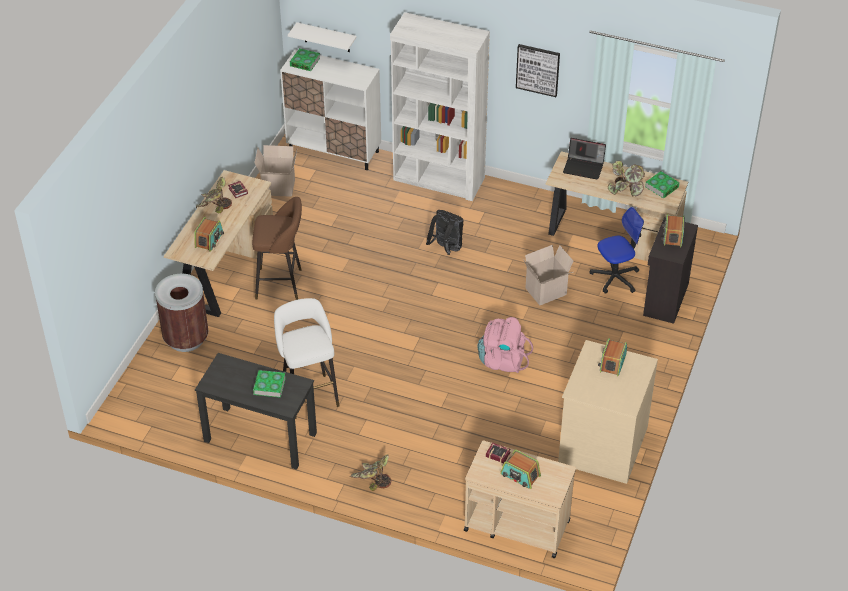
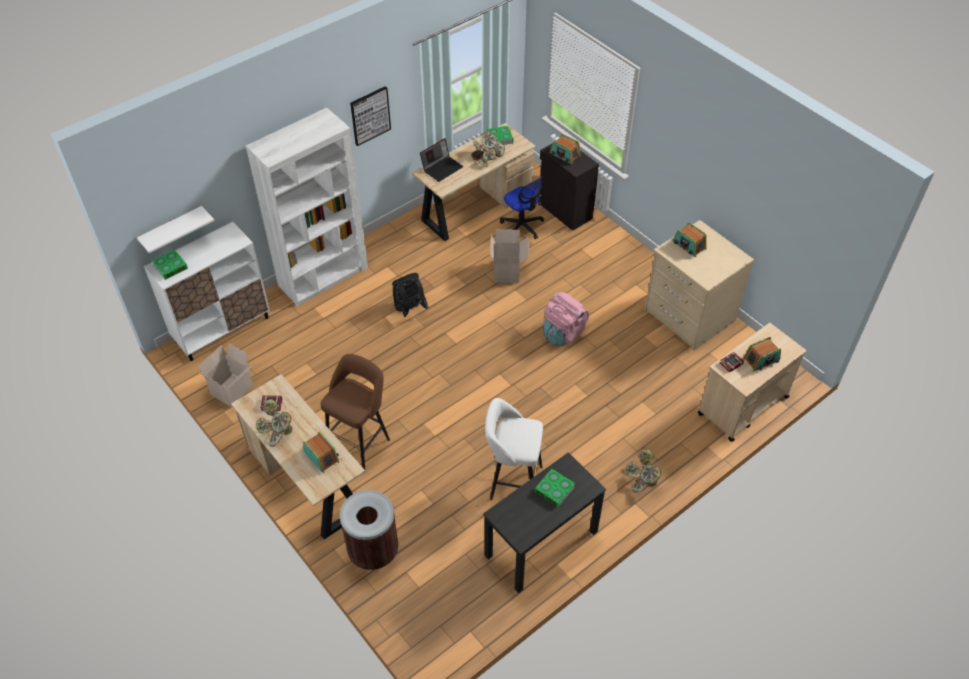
camera: 60 degrees left, 5 degrees up
office chair [589,207,644,294] -> office chair turned 135 degrees clockwise [500,176,544,239]

